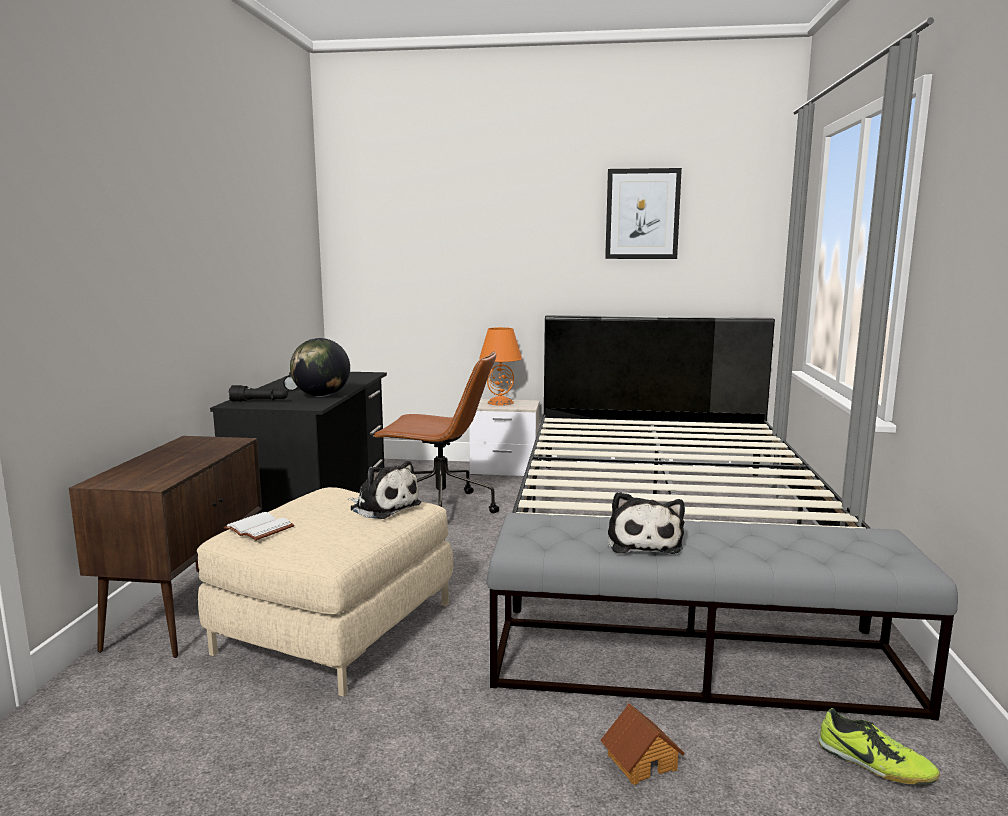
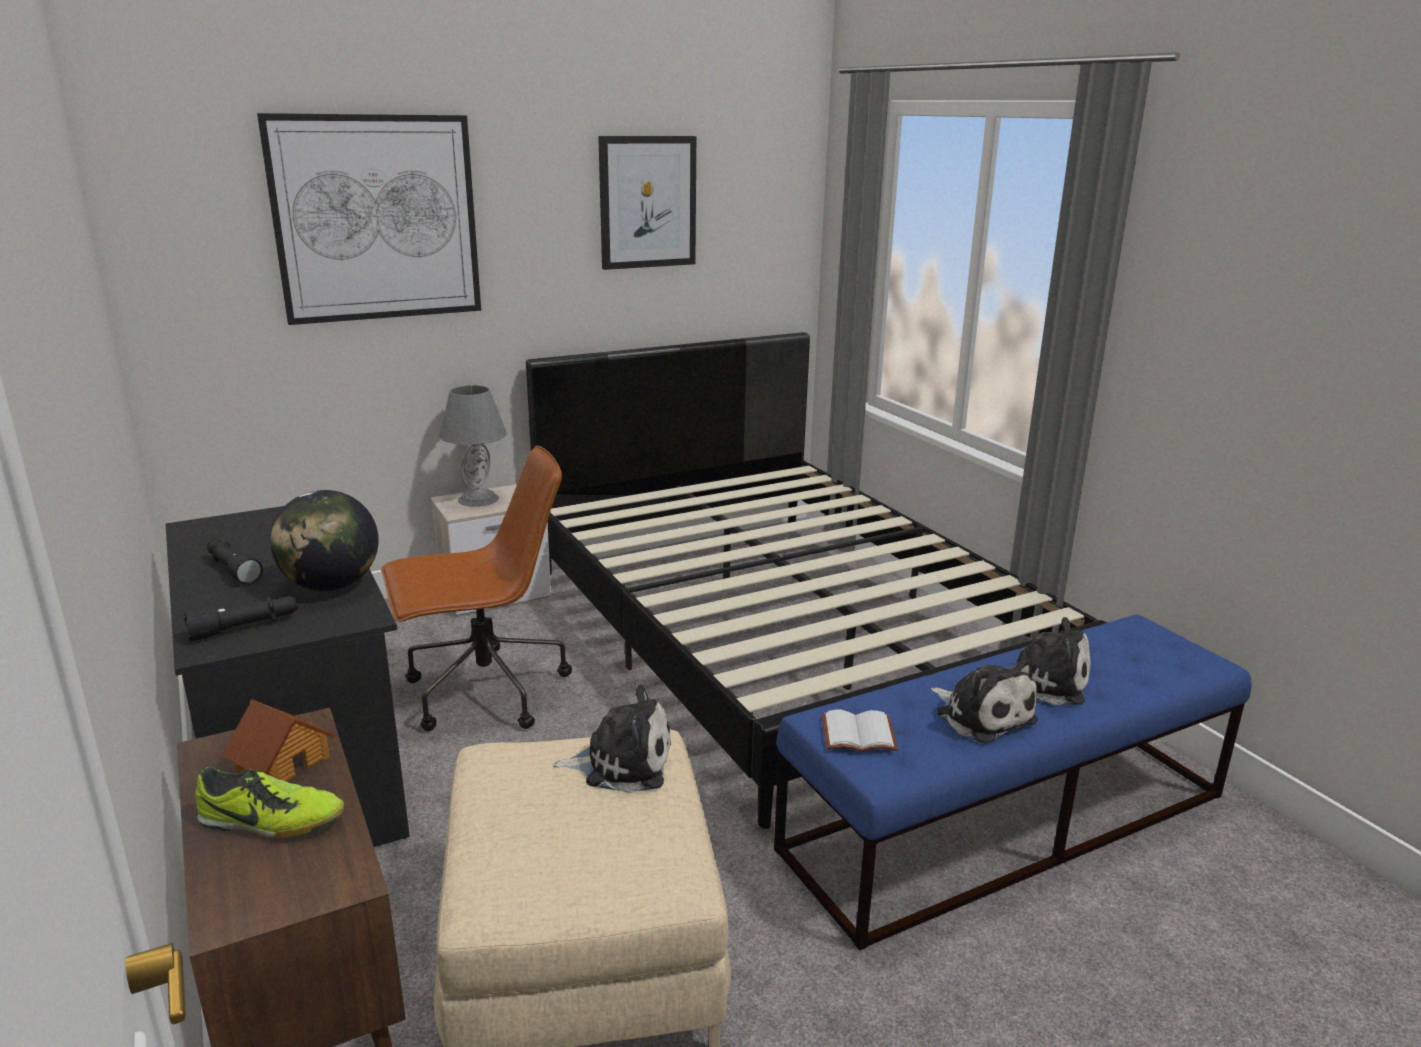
camera: 35 degrees left, 10 degrees up
white book [224,512,294,540] -> white book moved to [822,710,898,752]
orange table lamp [479,327,522,406] -> grey table lamp [439,385,507,507]
grey bench [486,513,958,721] -> blue bench [774,615,1251,951]
toy house [600,703,685,785] -> toy house moved to [221,699,335,781]
shoe [819,708,940,785] -> shoe moved to [195,767,345,837]
none -> picture [257,113,481,325]
none -> plush toy [1005,617,1091,705]

